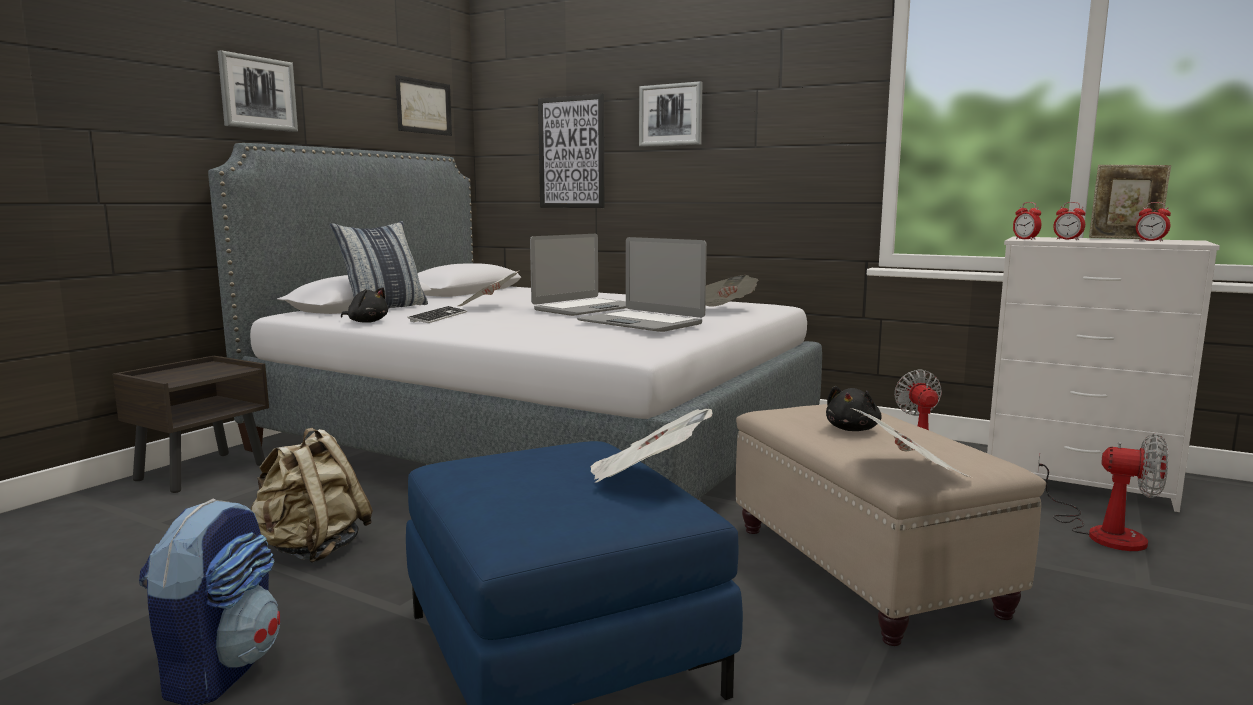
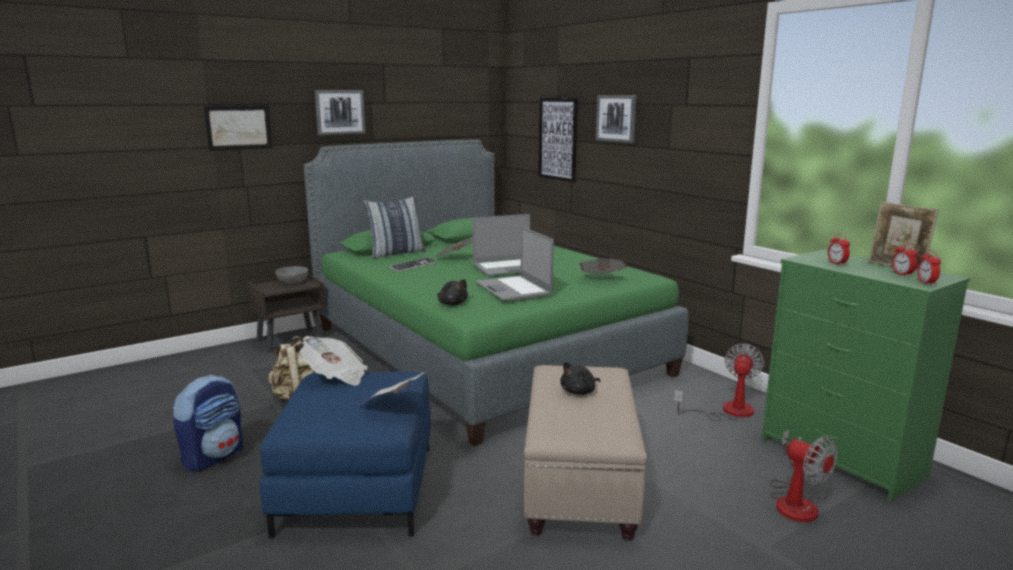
camera: 25 degrees right, 5 degrees up
grey bed [208,143,822,499] -> green bed [303,140,689,446]
black plush toy [341,288,388,323] -> black plush toy moved to [437,279,468,305]
picture [395,75,452,136] -> picture moved to [203,105,273,151]
newspaper [851,408,974,478] -> newspaper moved to [300,336,368,385]
white dresser [987,237,1220,512] -> green dresser [761,249,970,502]
alarm clock [1013,202,1041,240] -> alarm clock moved to [917,250,941,286]
none -> grey bowl [275,266,308,284]

